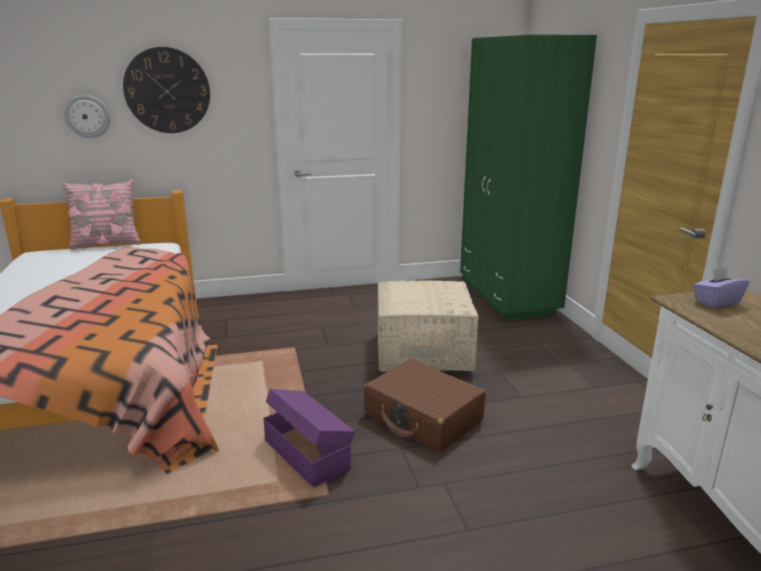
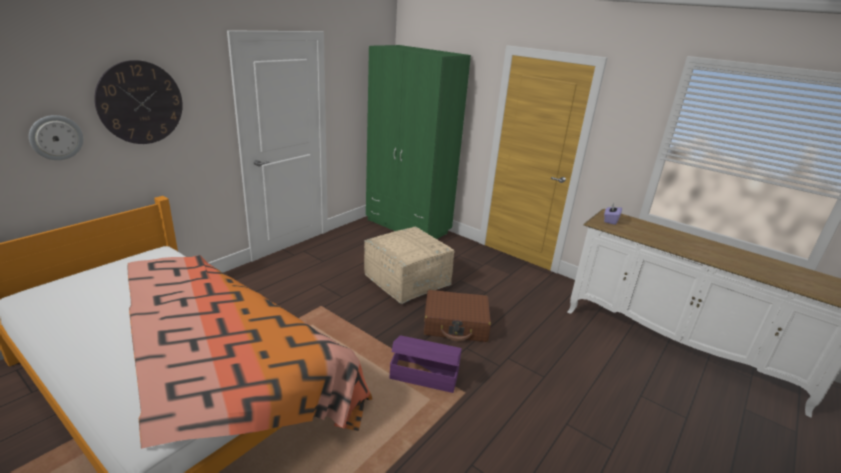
camera: 40 degrees left, 5 degrees up
pink pillow [63,180,141,250] -> none

